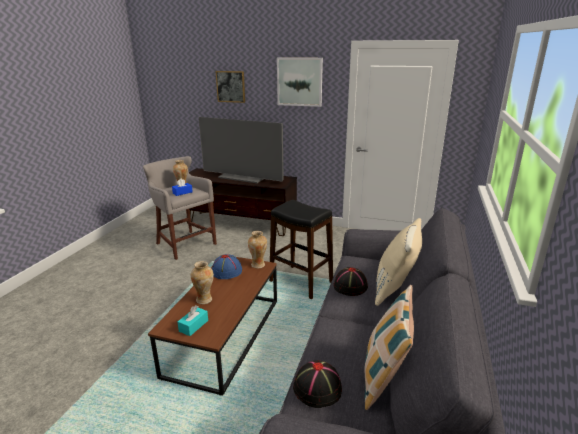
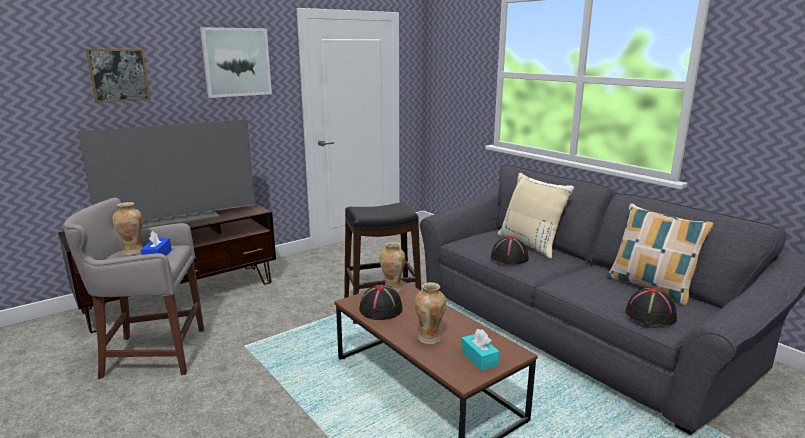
camera: 55 degrees left, 5 degrees down
blue hat [212,254,242,279] -> black hat [359,284,403,320]

